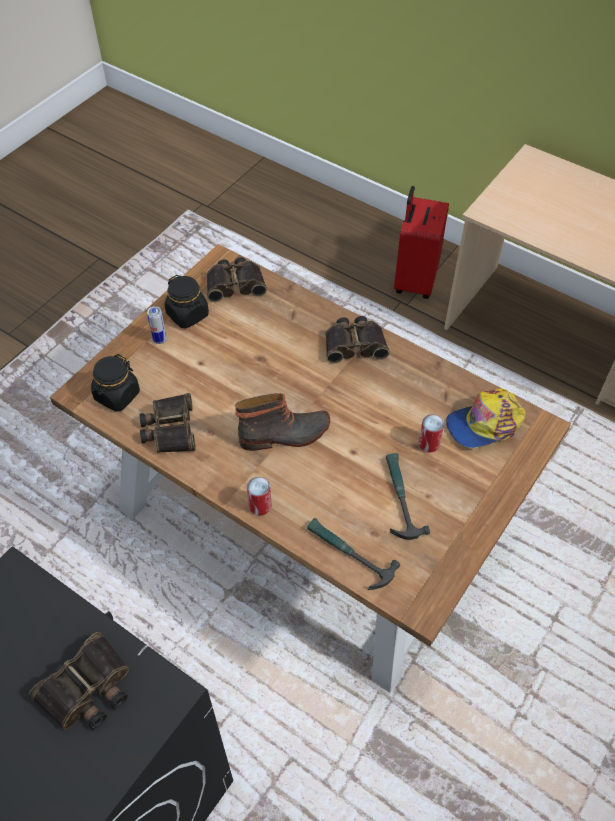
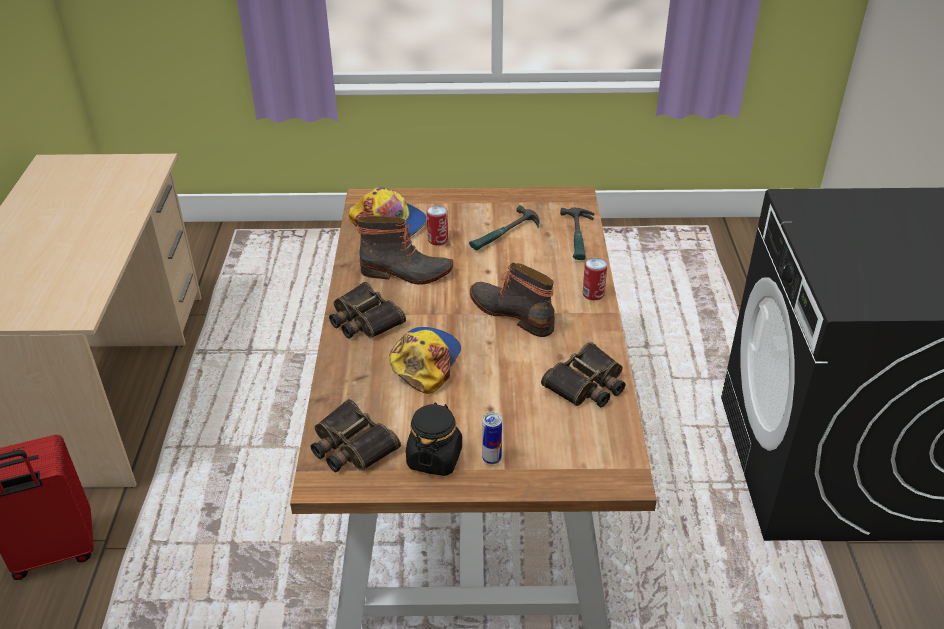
camera: 125 degrees left, 15 degrees down
binoculars [29,632,129,730] -> none
black jar [91,354,140,412] -> none
none -> boot [357,216,453,285]
none -> cap [389,327,461,394]

